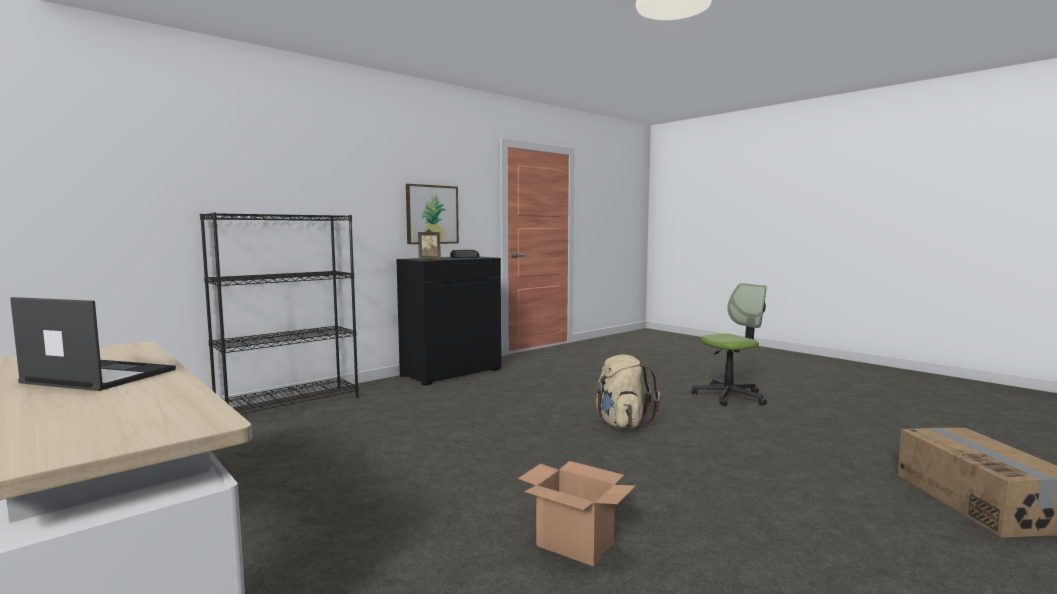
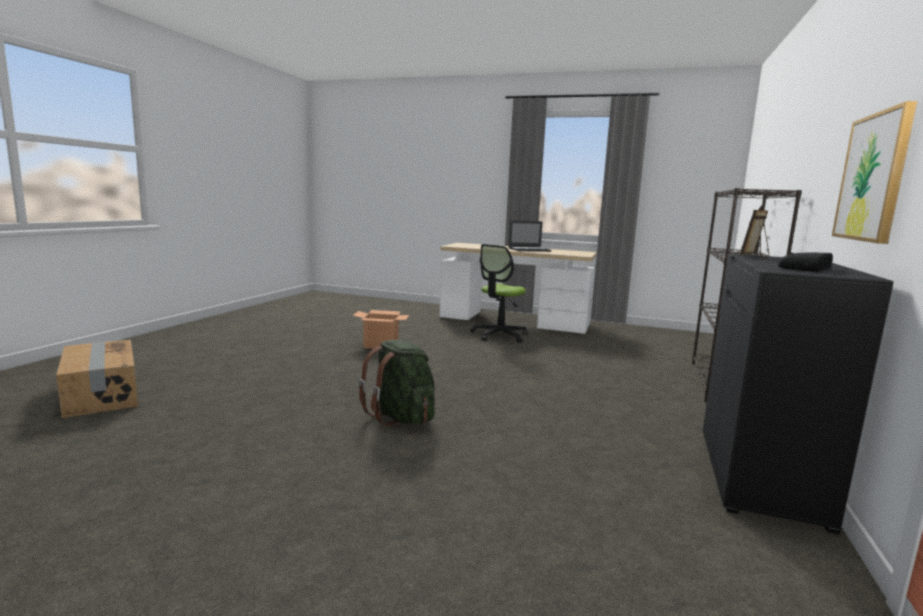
camera: 150 degrees right, 5 degrees up
beige backpack [592,355,660,428] -> green backpack [358,340,435,427]
office chair [692,283,767,406] -> office chair moved to [470,244,527,343]

